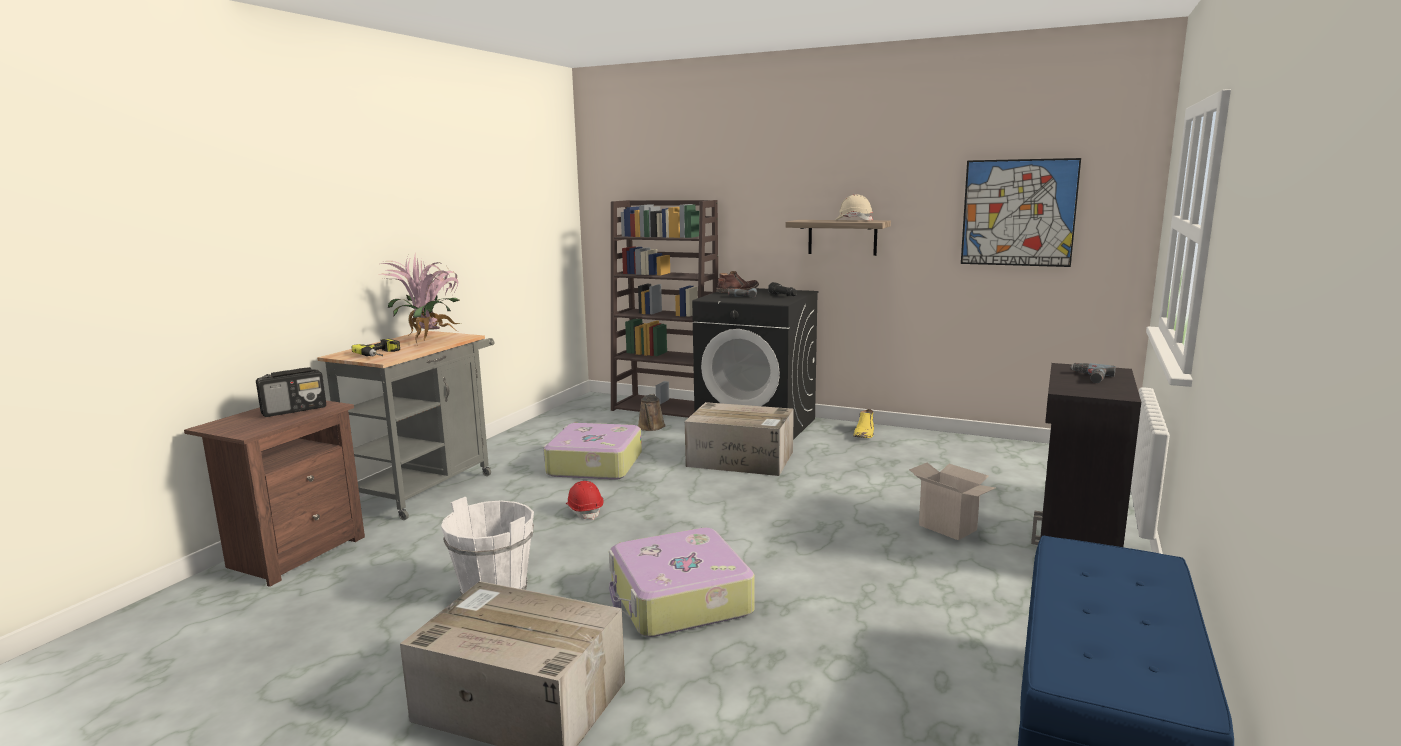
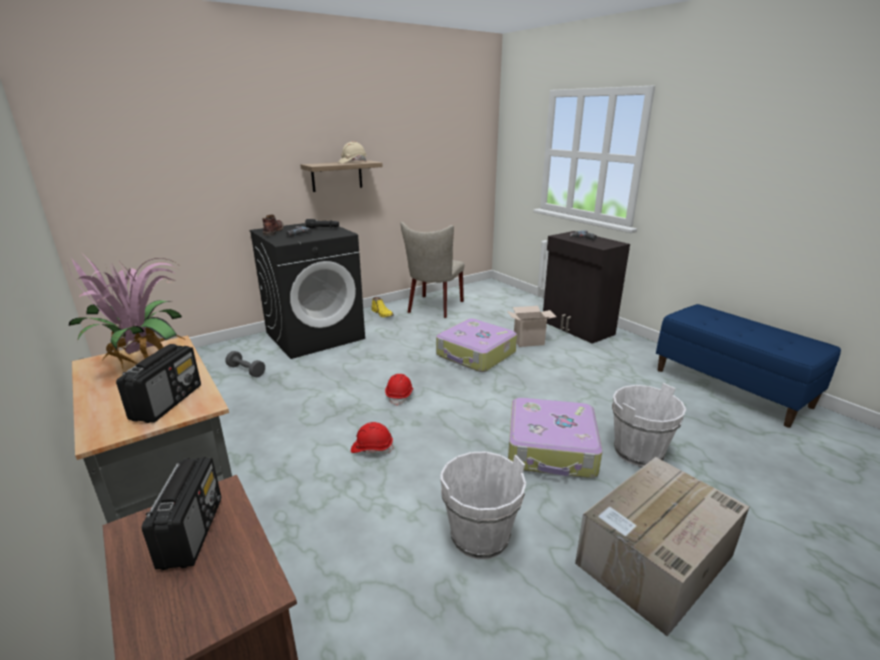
camera: 60 degrees left, 10 degrees up
power drill [351,339,400,356] -> radio [116,344,201,423]
suitcase [543,423,642,480] -> suitcase moved to [436,319,517,372]
brown bookcase [611,200,718,418] -> none
brown watering can [638,394,666,431] -> grey dumbbell [226,351,265,377]
cardboard box [685,402,794,476] -> none
picture [961,158,1081,267] -> none
none -> red hard hat [385,374,413,406]
none -> beige chair [401,222,464,318]
none -> white bucket [612,383,686,467]

